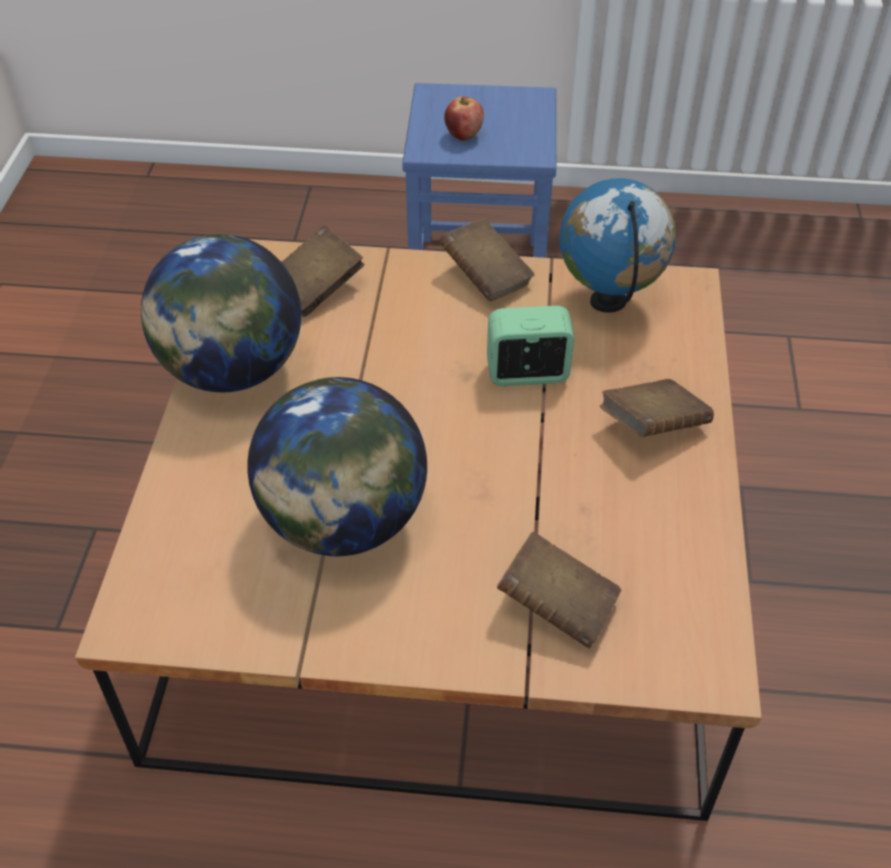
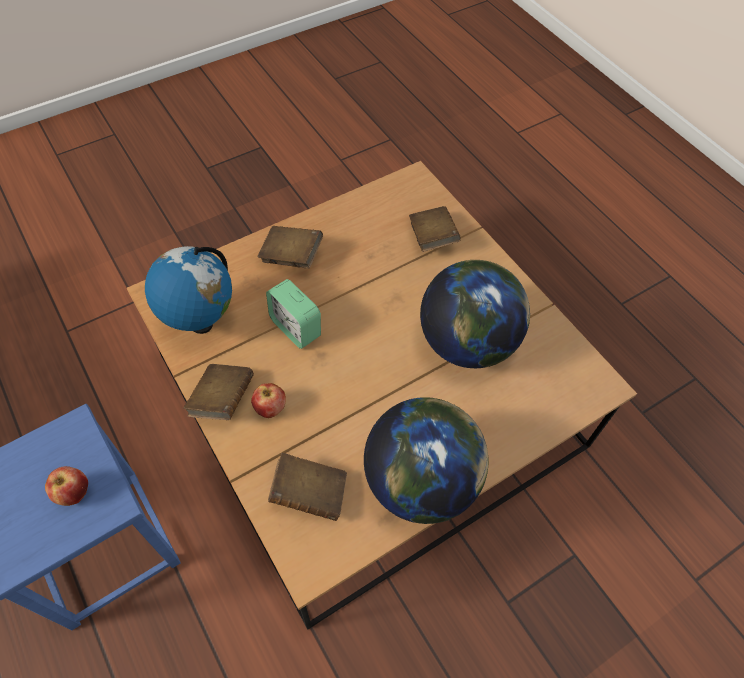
camera: 130 degrees left, 10 degrees up
none -> apple [251,383,286,418]

